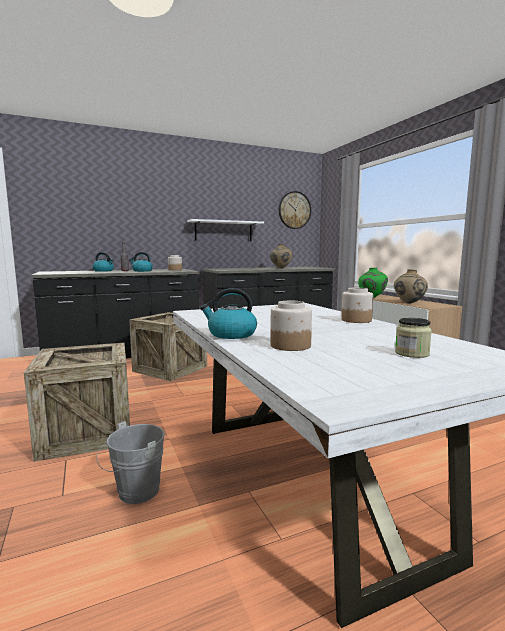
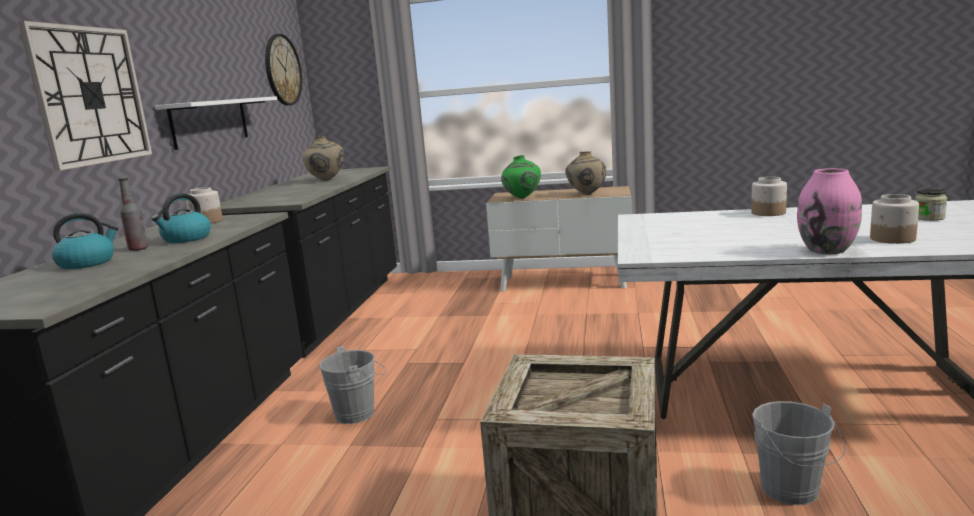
camera: 55 degrees left, 5 degrees up
crate [129,312,207,381] -> grey bucket [319,346,386,424]
kettle [200,288,257,339] -> pink vase [797,168,862,255]
none -> wall clock [18,21,152,171]

